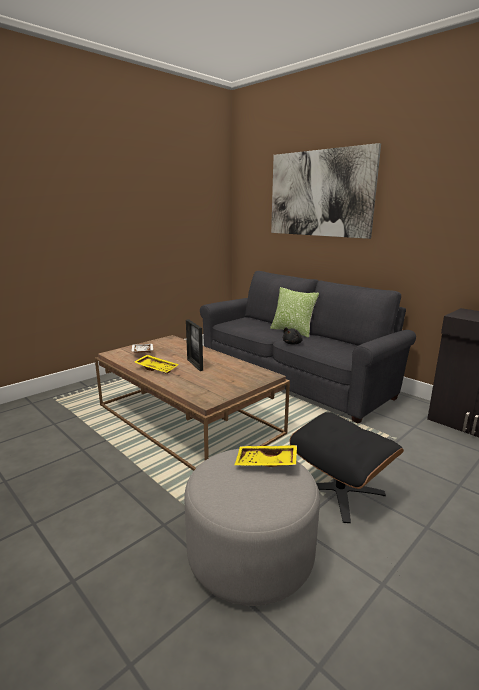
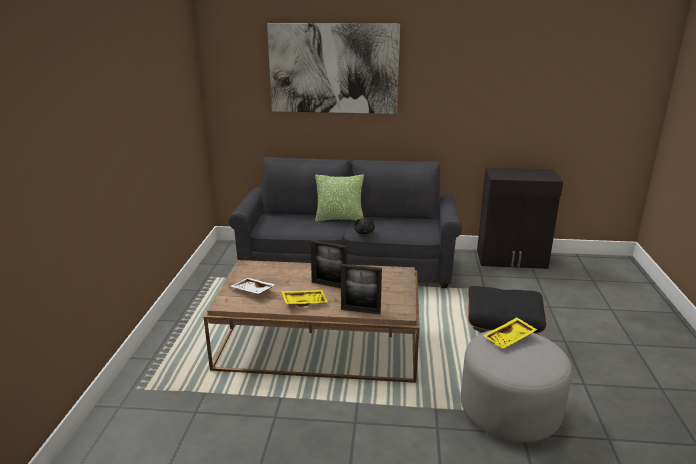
camera: 40 degrees left, 5 degrees up
none -> picture frame [341,264,382,314]

